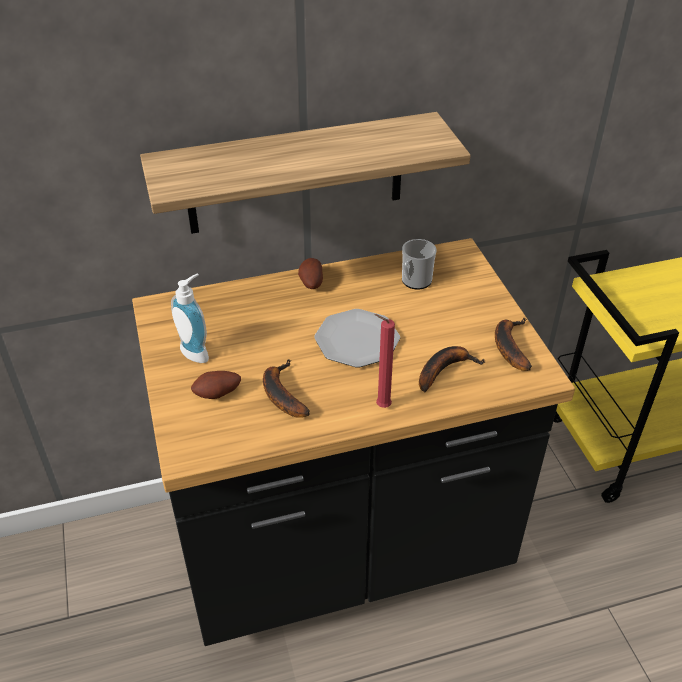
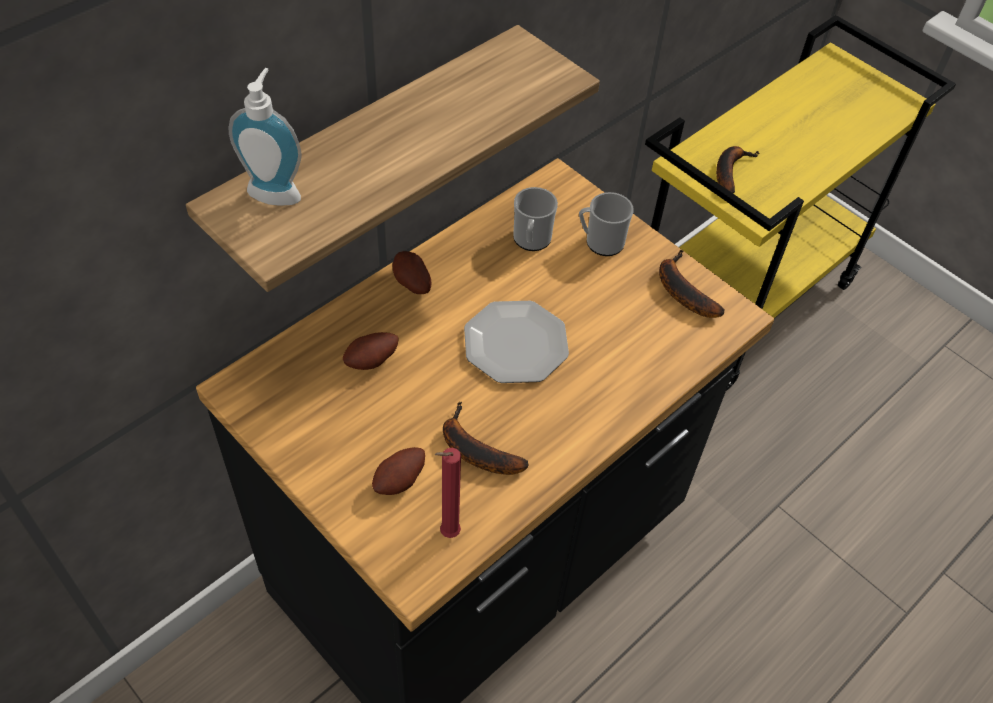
camera: 30 degrees left, 10 degrees up
soap dispenser [171,273,209,363] -> soap dispenser moved to [229,68,302,206]
red candle [374,314,395,408] -> red candle moved to [435,448,461,538]
banana [419,346,485,392] -> banana moved to [716,146,760,194]
none -> potato [343,332,399,370]
none -> mug [579,192,634,256]

